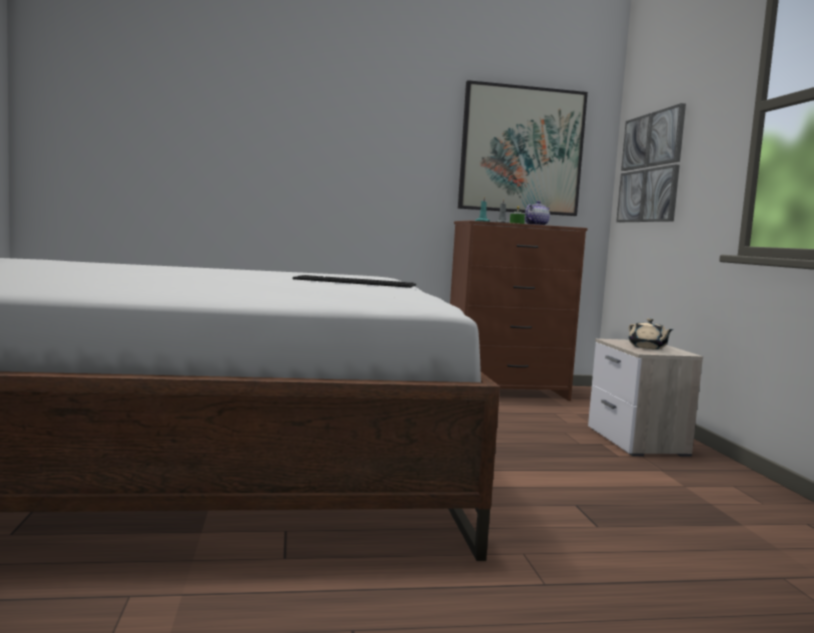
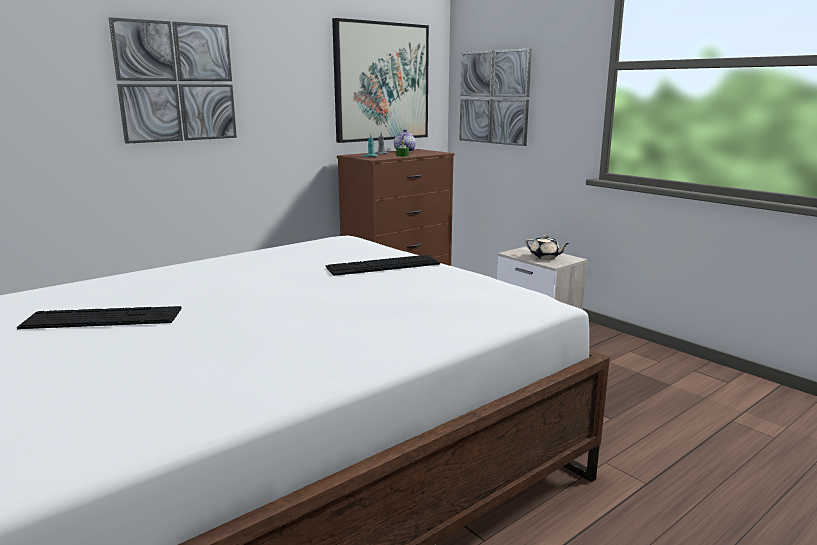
camera: 30 degrees left, 10 degrees up
none -> keyboard [17,306,182,329]
none -> picture [108,17,237,144]

